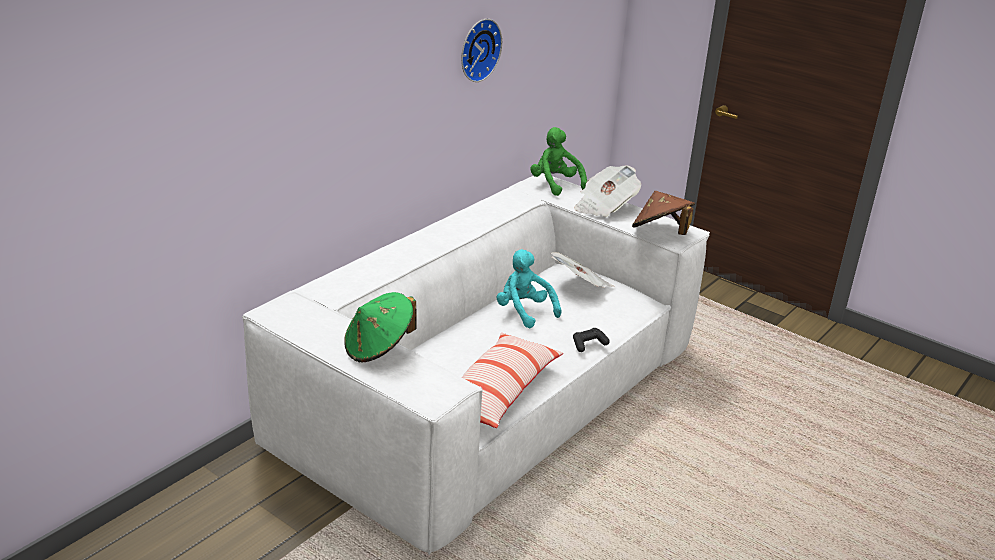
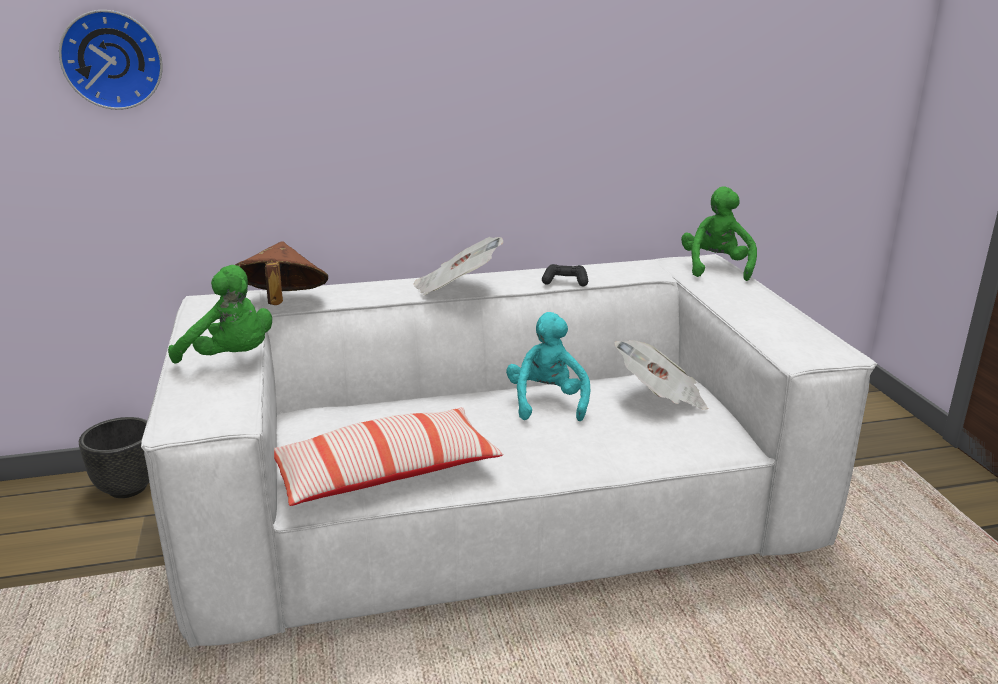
camera: 40 degrees right, 5 degrees down
green hat [344,292,417,363] -> green plush toy [168,265,272,364]
wall clock [461,19,502,82] -> wall clock moved to [59,10,163,110]
black game controller [573,328,610,352] -> black game controller moved to [542,264,588,286]
newspaper [574,166,641,217] -> newspaper moved to [413,237,503,295]
brown hat [632,191,695,235] -> brown hat moved to [235,241,328,305]
none -> black planter [79,417,149,498]

